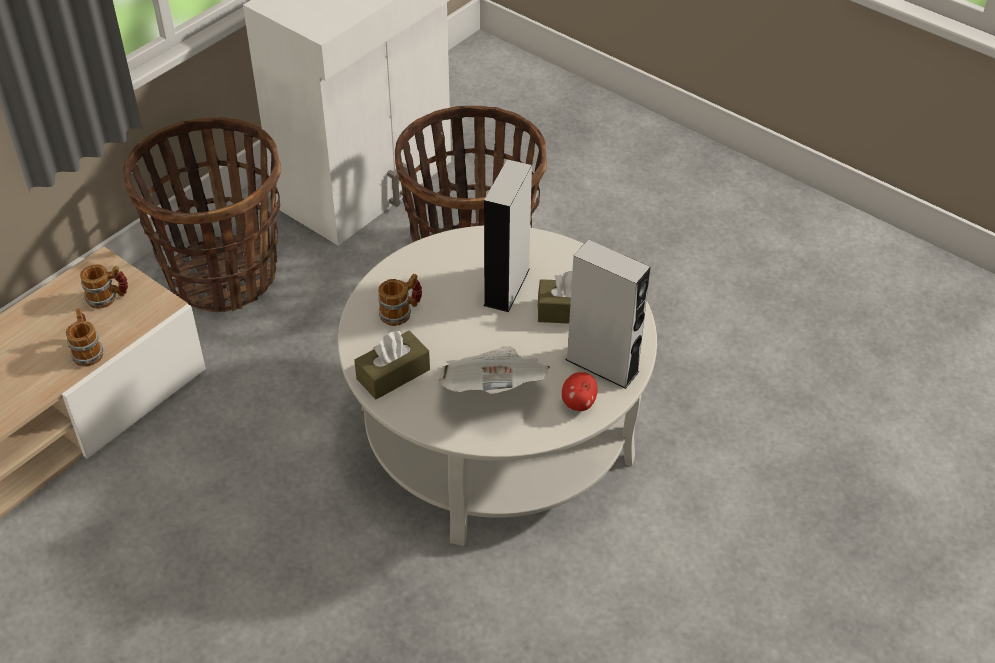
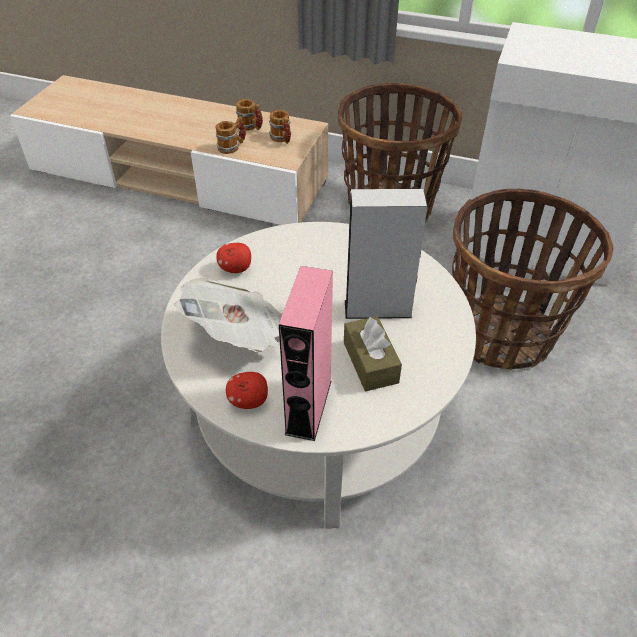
camera: 70 degrees right, 0 degrees up
brown tissue box [354,330,430,399] -> apple [216,243,251,273]
mug [378,274,422,326] -> mug moved to [236,99,263,131]
grey speaker [566,240,650,389] -> pink speaker [279,266,333,441]

